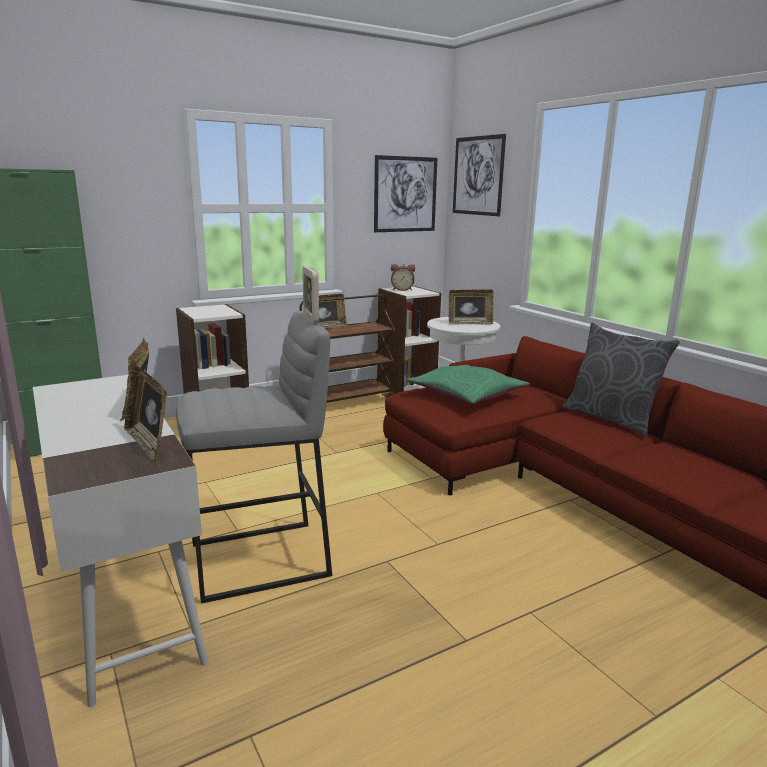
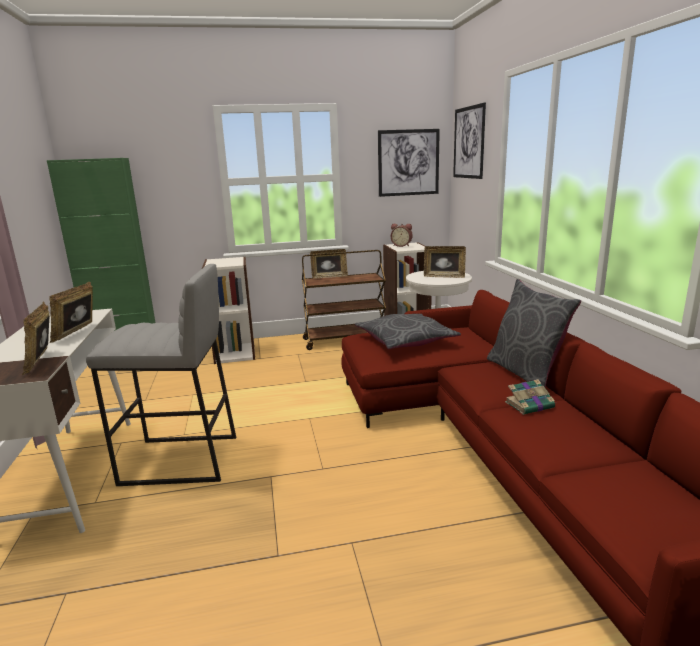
camera: 20 degrees right, 0 degrees up
picture frame [302,266,319,324] -> none
green pillow [407,365,530,404] -> grey pillow [355,314,461,349]
none -> book [505,379,557,415]

